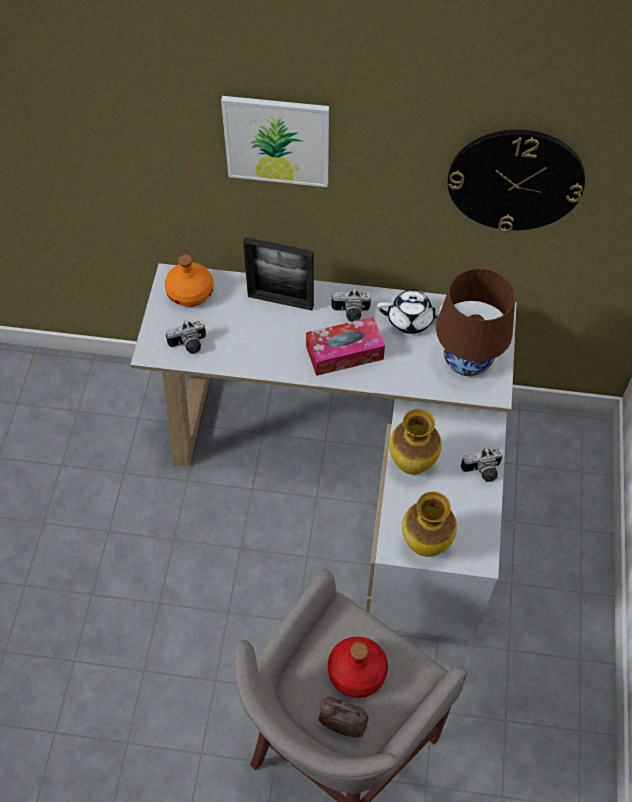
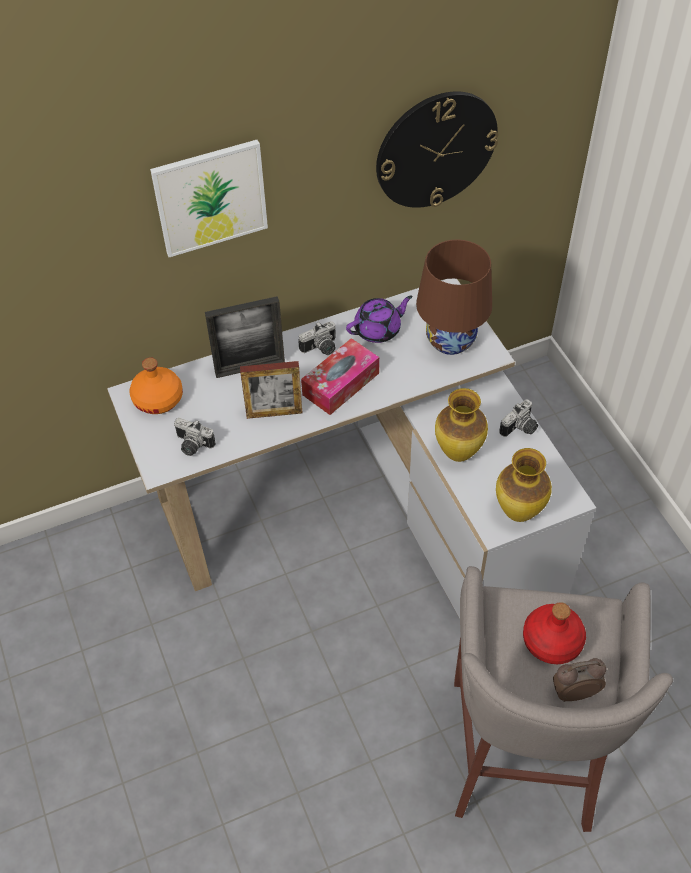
camera: 30 degrees left, 5 degrees down
camera [166,320,206,354] -> camera turned 75 degrees clockwise [174,418,216,456]
white teapot [377,289,443,334] -> purple teapot [346,295,413,343]
none -> picture frame [240,361,302,419]

